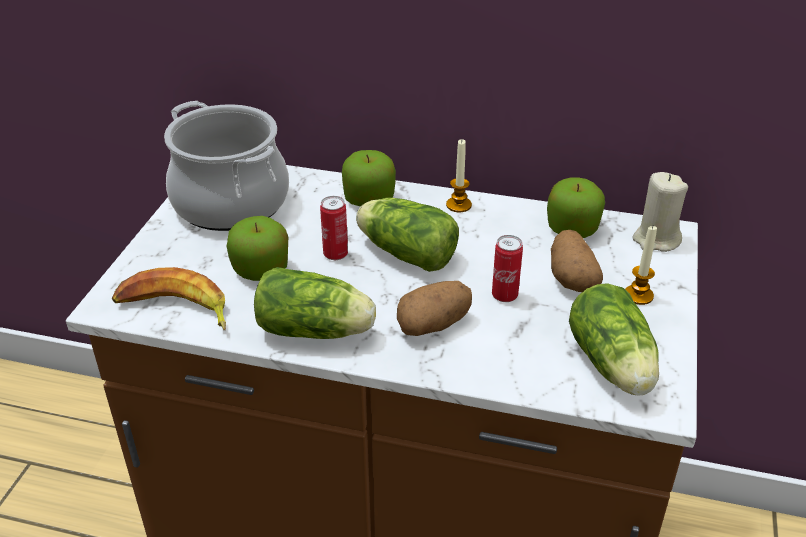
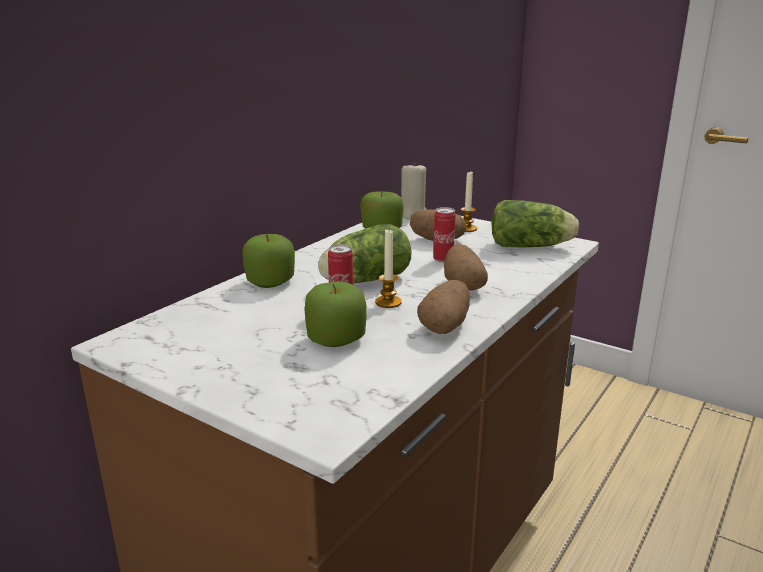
camera: 70 degrees left, 15 degrees down
banana [112,267,226,330] -> none
cooking pot [164,101,289,231] -> none
lettuce [254,267,376,339] -> potato [417,280,470,334]
candle [446,139,472,212] -> candle moved to [375,229,402,308]

